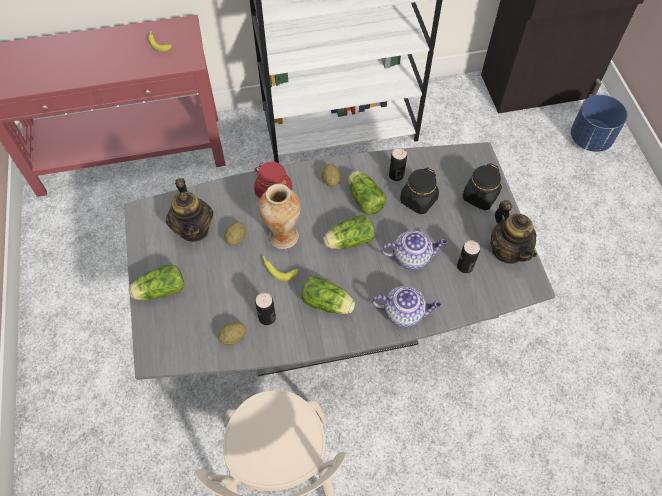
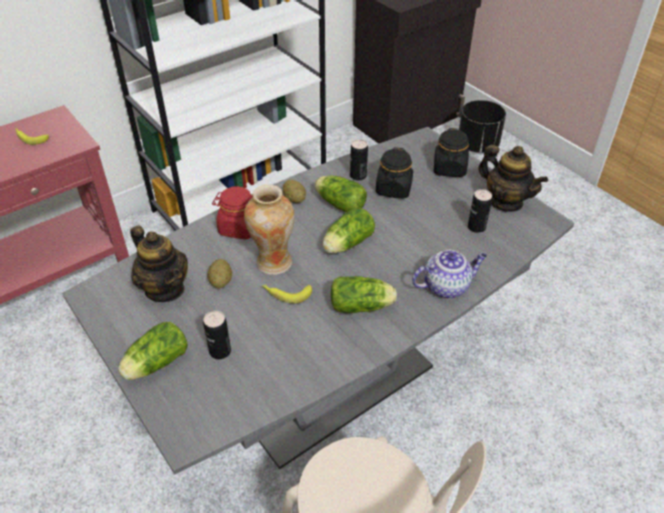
camera: 25 degrees left, 15 degrees down
potato [218,322,246,345] -> none
can [255,293,276,325] -> can moved to [203,311,231,359]
teapot [381,230,447,270] -> none
blue planter [571,95,628,152] -> black planter [459,100,506,153]

